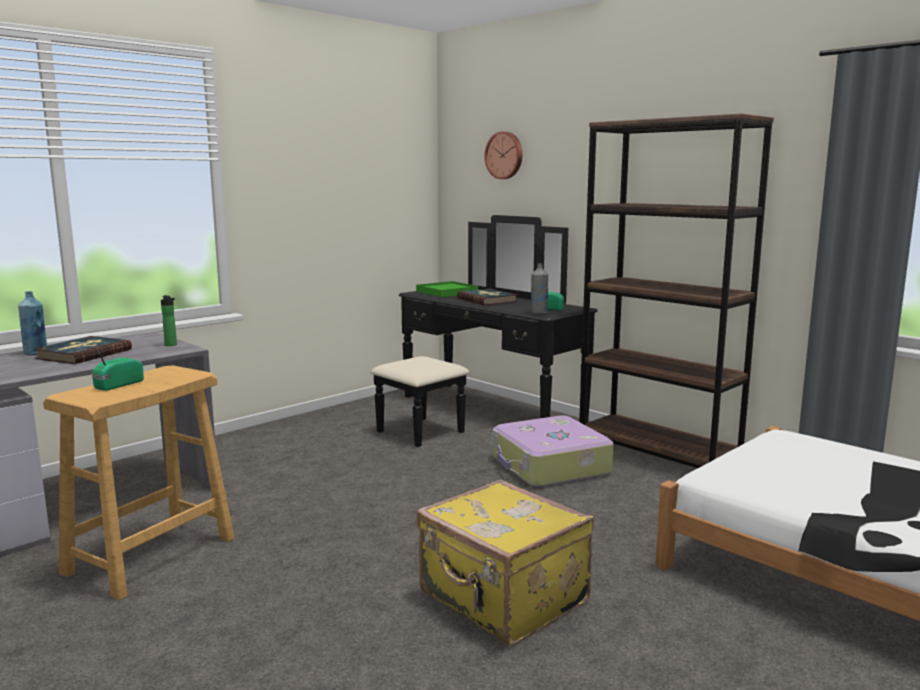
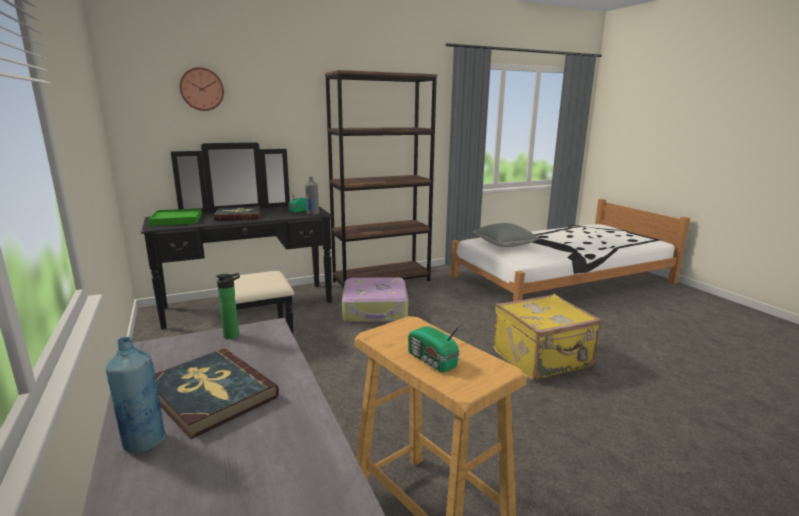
camera: 70 degrees left, 5 degrees up
none -> grey pillow [473,223,540,247]

